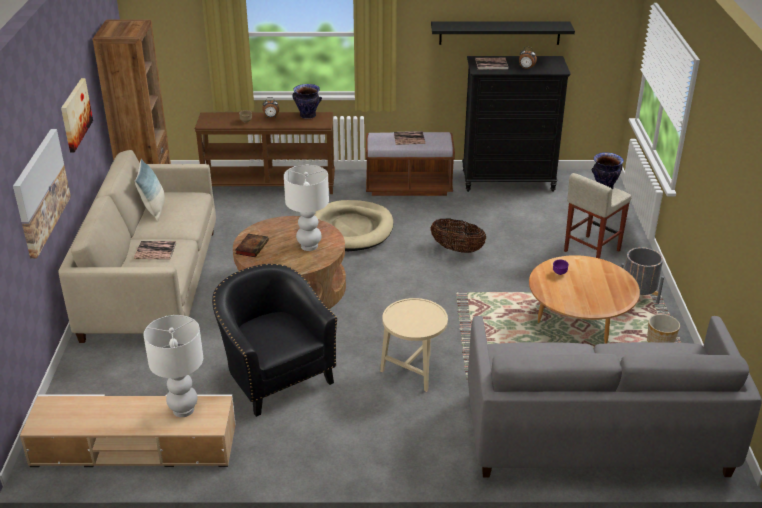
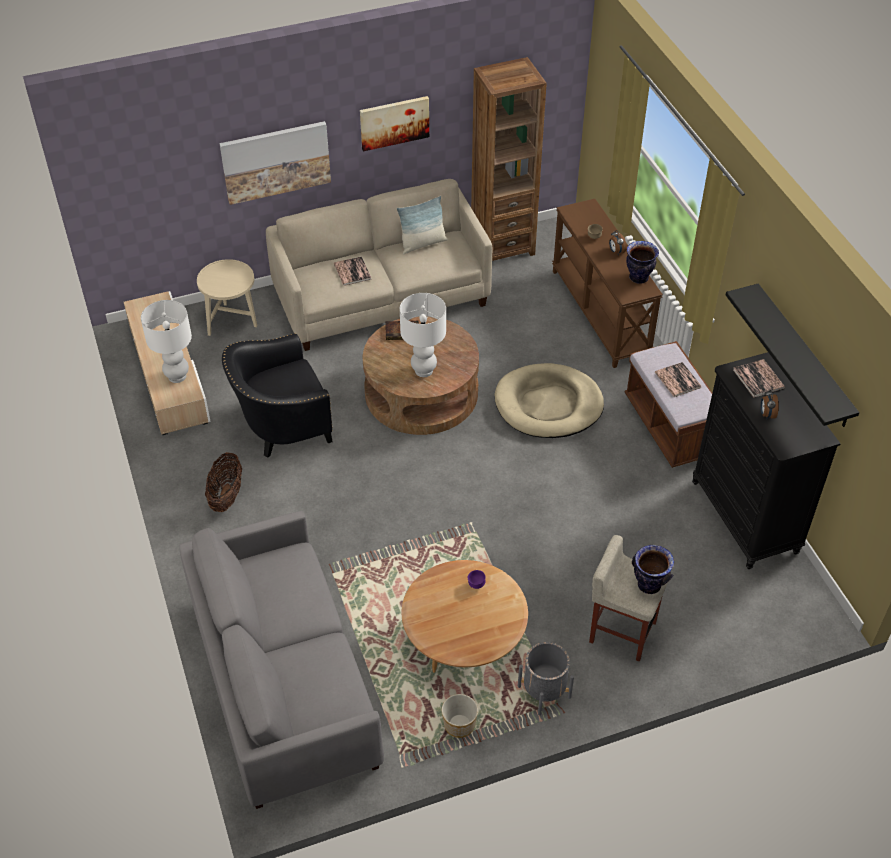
camera: 70 degrees right, 15 degrees up
black armchair [212,264,337,417] -> black armchair turned 150 degrees counterclockwise [222,333,333,458]
beige side table [380,298,448,392] -> beige side table moved to [197,259,257,336]
basket [430,218,486,253] -> basket moved to [205,452,242,512]

